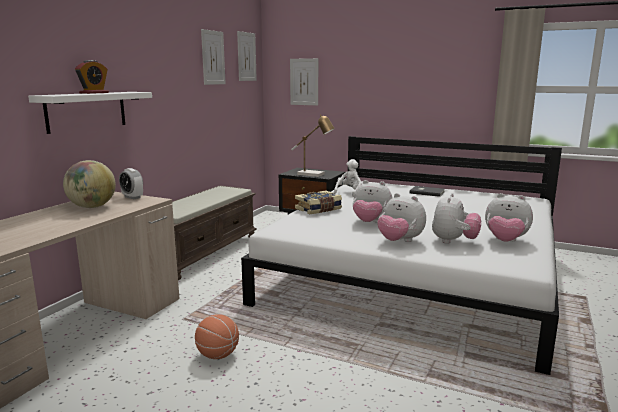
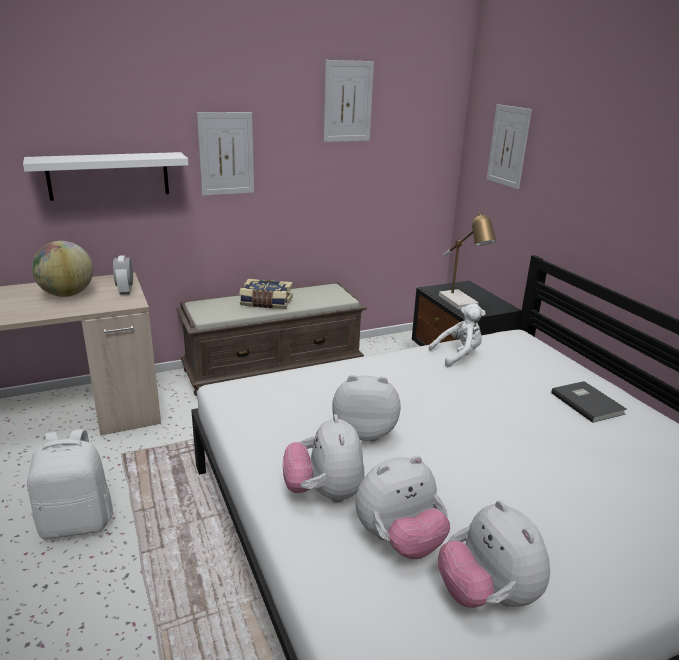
camera: 40 degrees right, 10 degrees up
alarm clock [75,60,109,94] -> none
basketball [195,314,239,359] -> white backpack [27,429,113,539]
picture [237,31,257,81] -> picture moved to [197,112,254,196]
book [295,191,342,215] -> book moved to [239,279,293,309]
plush toy [353,180,392,222] -> plush toy turned 120 degrees clockwise [332,375,401,442]

